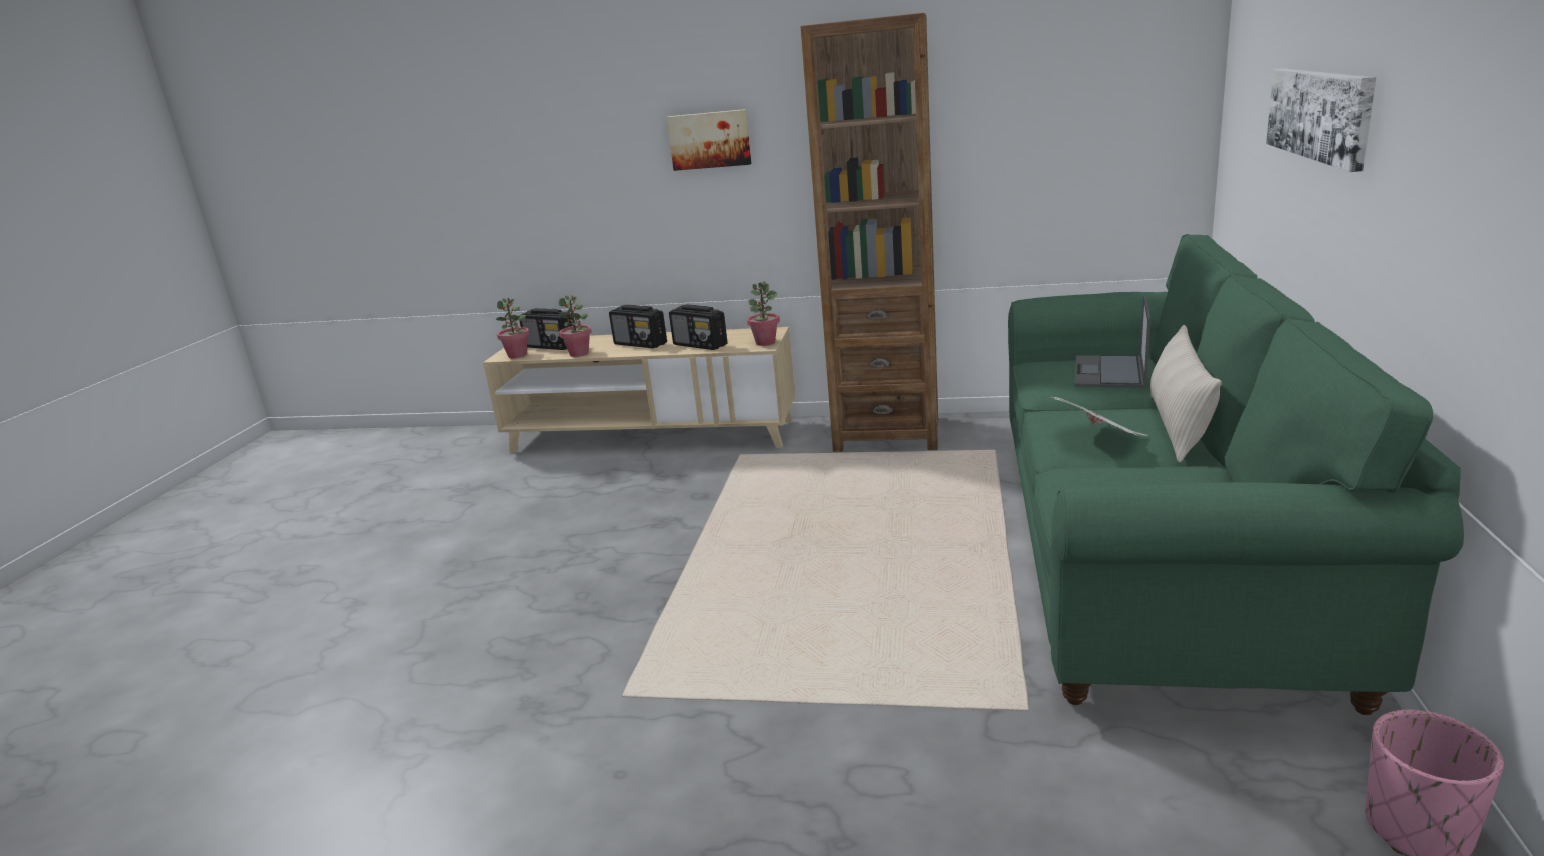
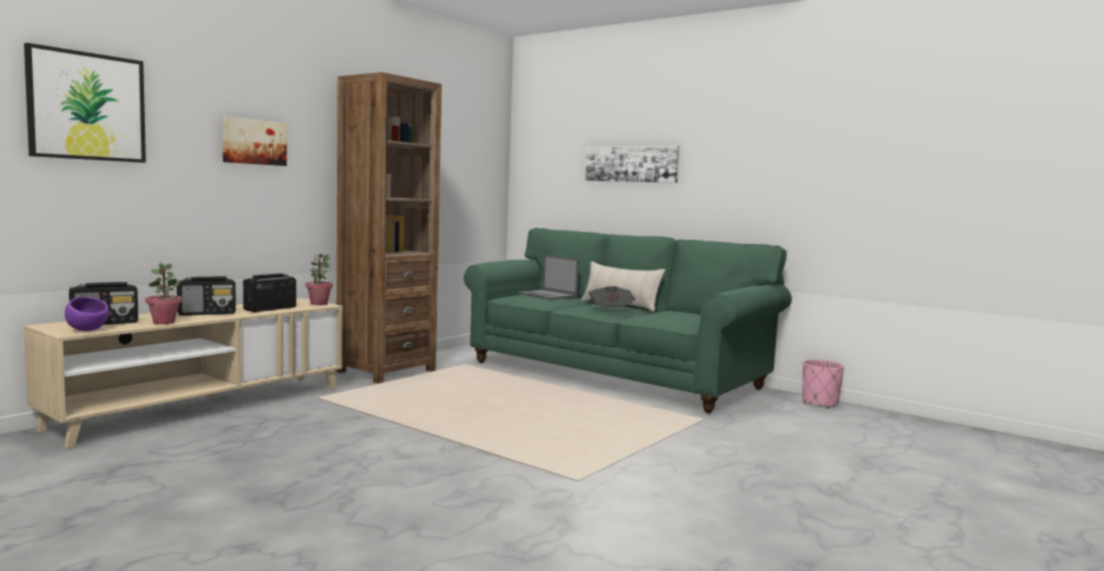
camera: 65 degrees left, 15 degrees down
potted plant [496,298,530,358] -> purple bowl [65,297,109,331]
radio [669,304,727,350] -> radio turned 150 degrees clockwise [243,273,296,312]
none -> picture [24,43,146,163]

